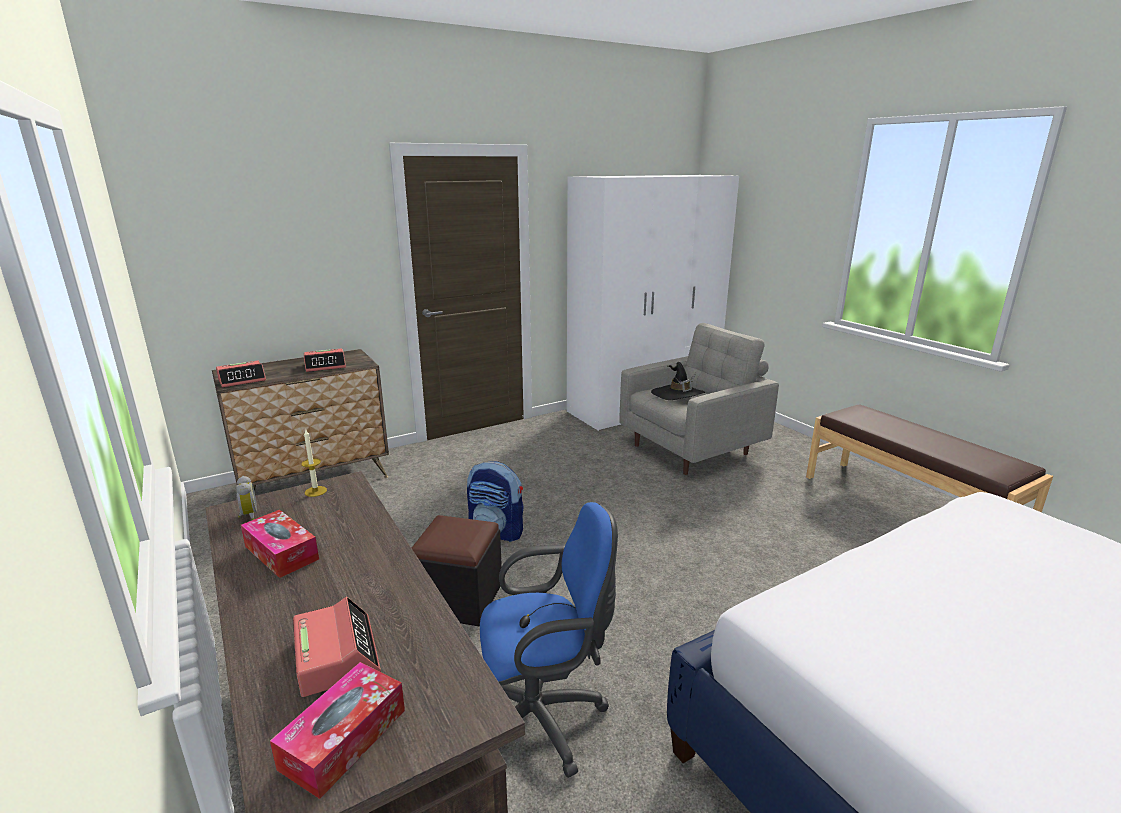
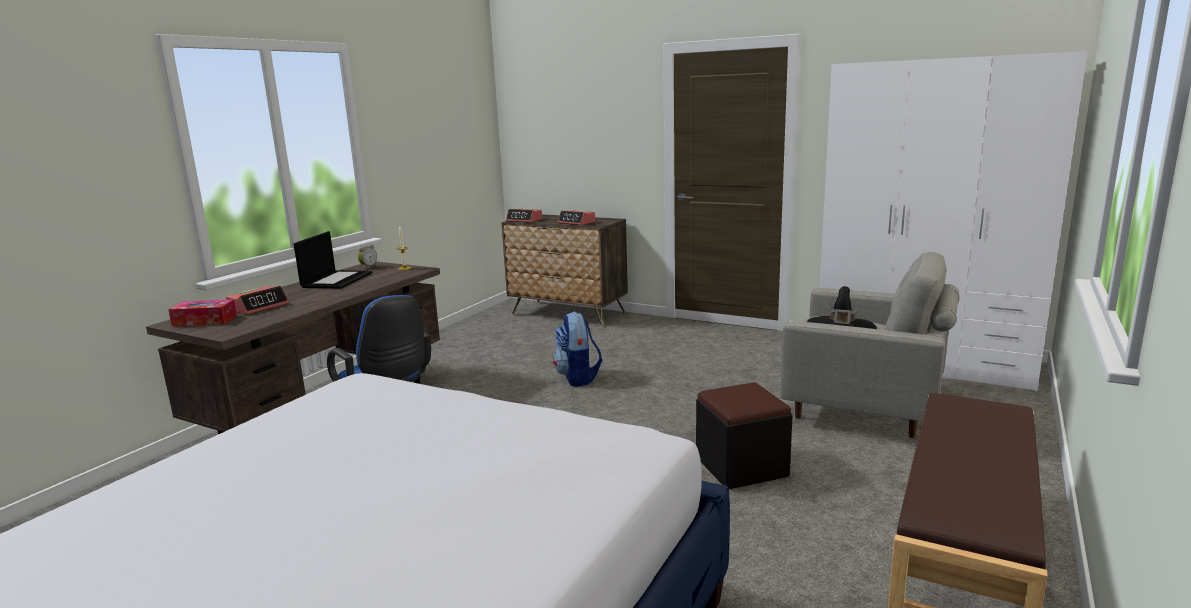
camera: 60 degrees right, 5 degrees down
tissue box [241,510,319,578] -> laptop [294,231,372,289]
black ottoman [412,515,502,626] -> black ottoman moved to [696,382,792,489]

